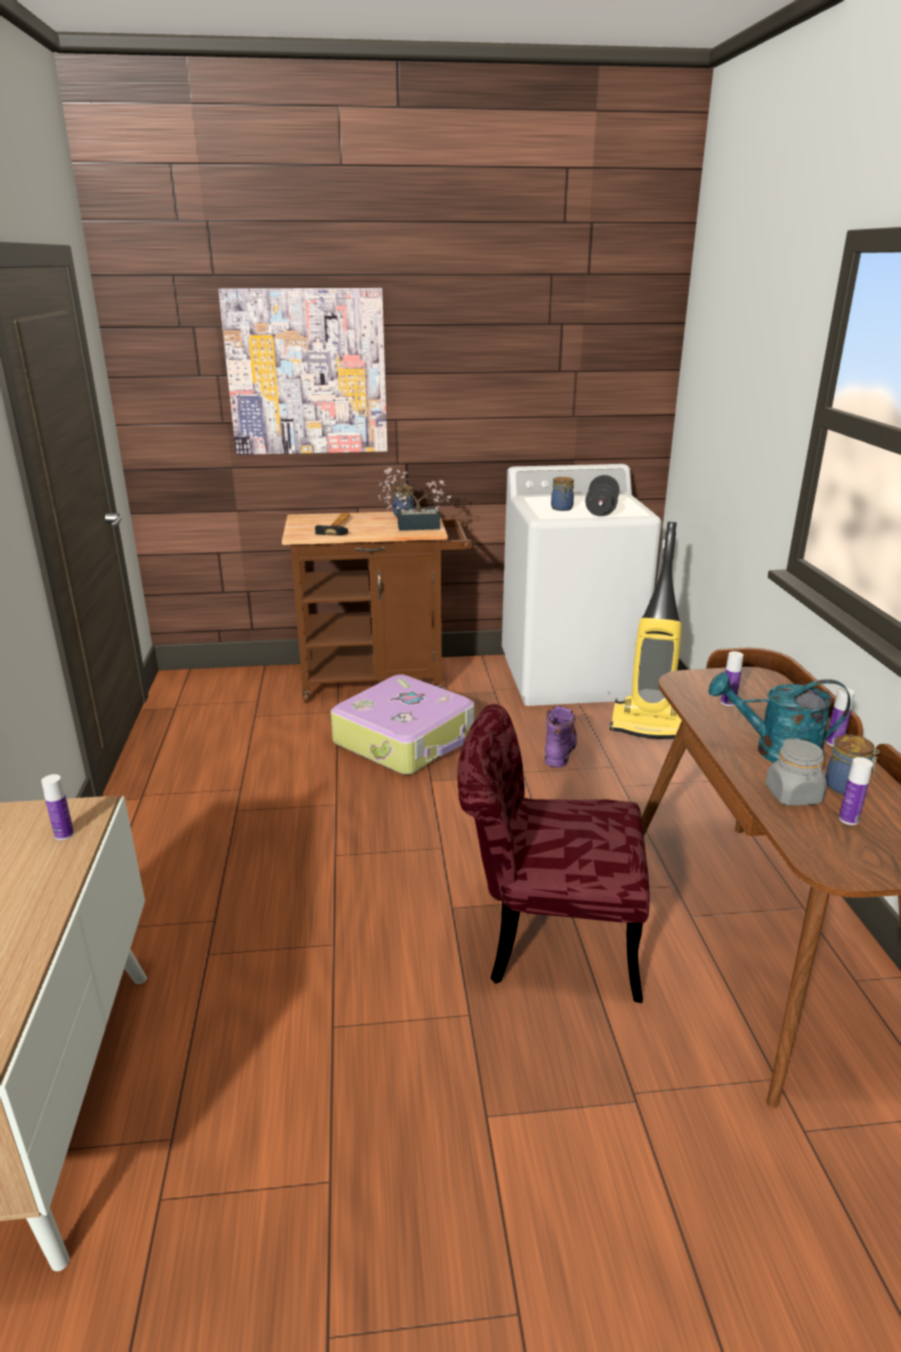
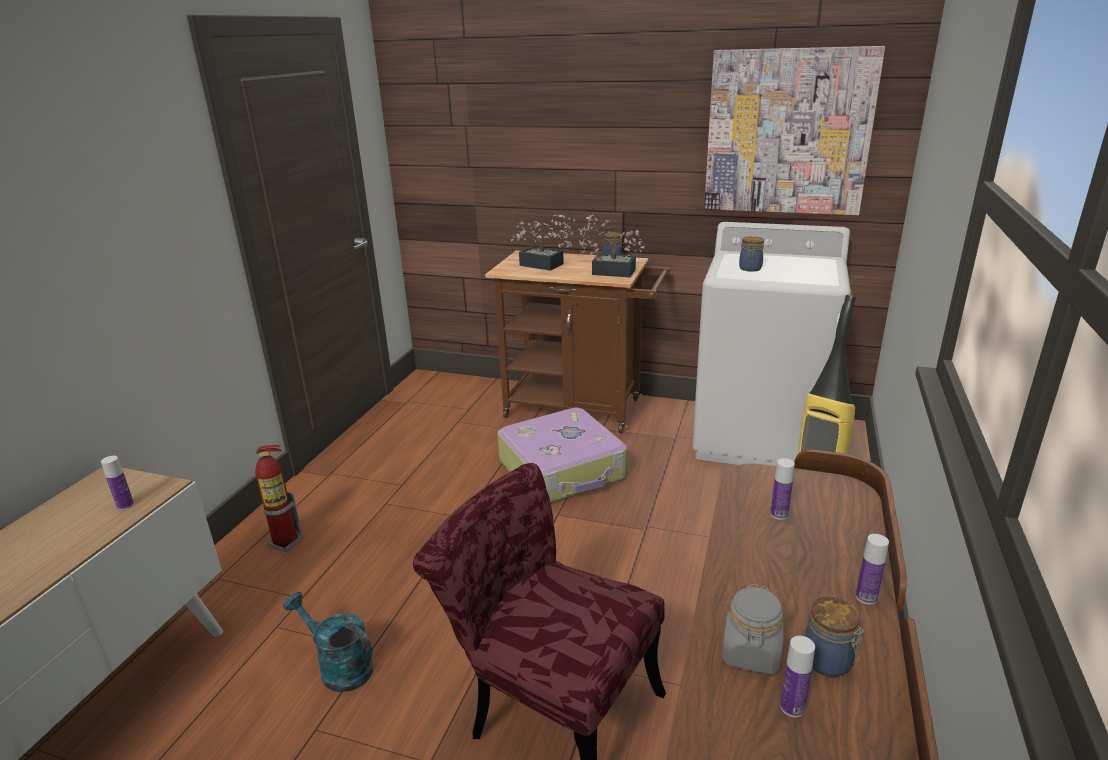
camera: 25 degrees right, 0 degrees up
picture [218,288,388,455] -> picture moved to [704,46,885,215]
hammer [315,513,350,536] -> potted plant [510,214,575,271]
purple boot [544,706,577,768] -> none
black dumbbell [585,475,620,516] -> none
turquoise watering can [708,672,851,763] -> turquoise watering can moved to [283,592,373,692]
none -> fire extinguisher [255,445,303,552]

